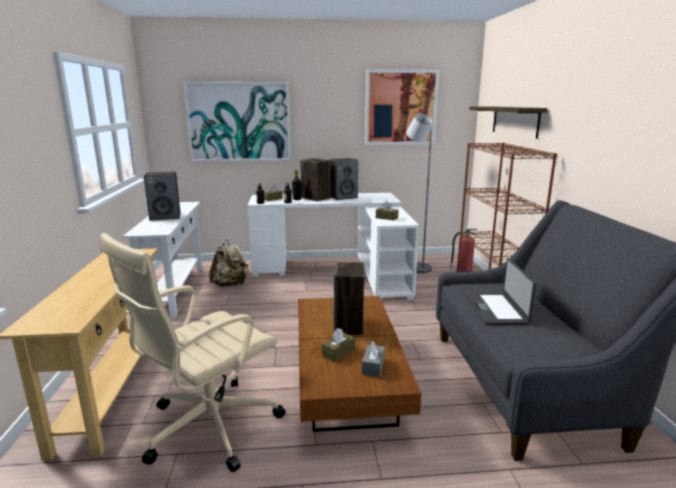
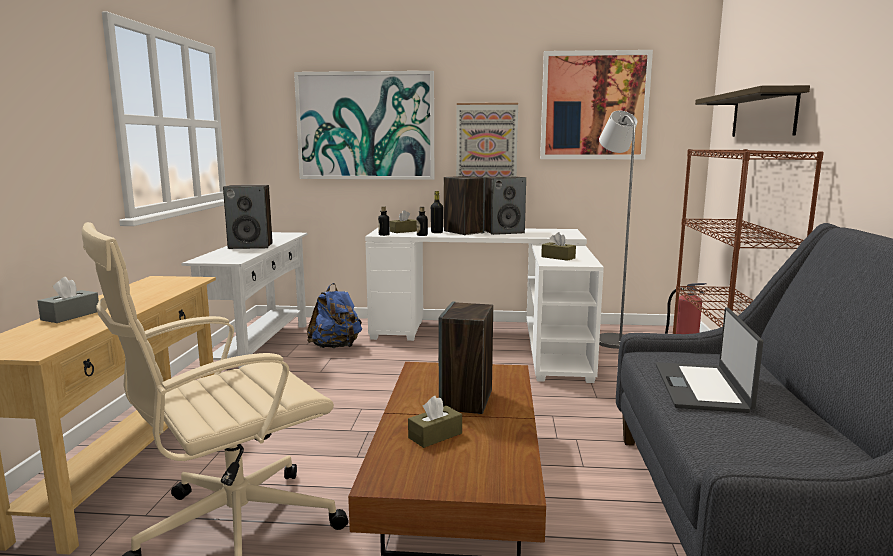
camera: 10 degrees right, 5 degrees down
beige backpack [209,240,249,286] -> blue backpack [307,283,362,348]
grey tissue box [362,341,385,377] -> grey tissue box moved to [37,277,99,323]
none -> picture [456,103,518,177]

